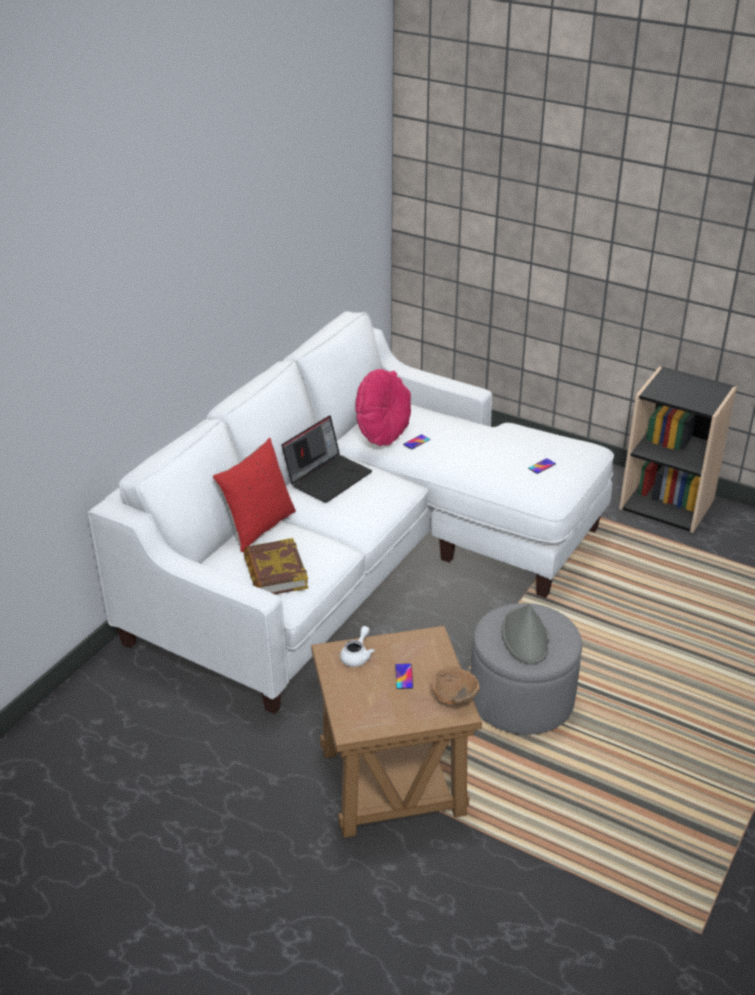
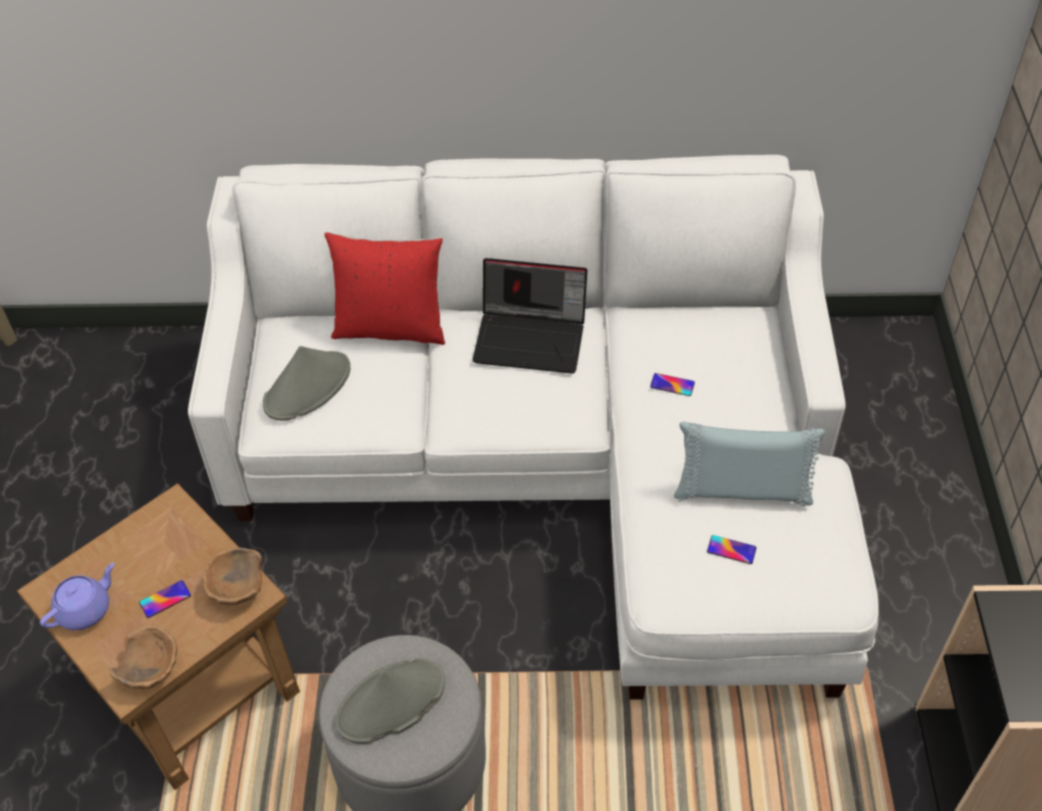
camera: 60 degrees right, 15 degrees up
book [243,538,308,594] -> grey hat [263,346,350,421]
white teapot [340,626,375,667] -> none
pink pillow [355,369,411,446] -> none
none -> purple teapot [40,563,115,630]
none -> brown bowl [203,548,262,605]
none -> blue pillow [674,422,825,507]

